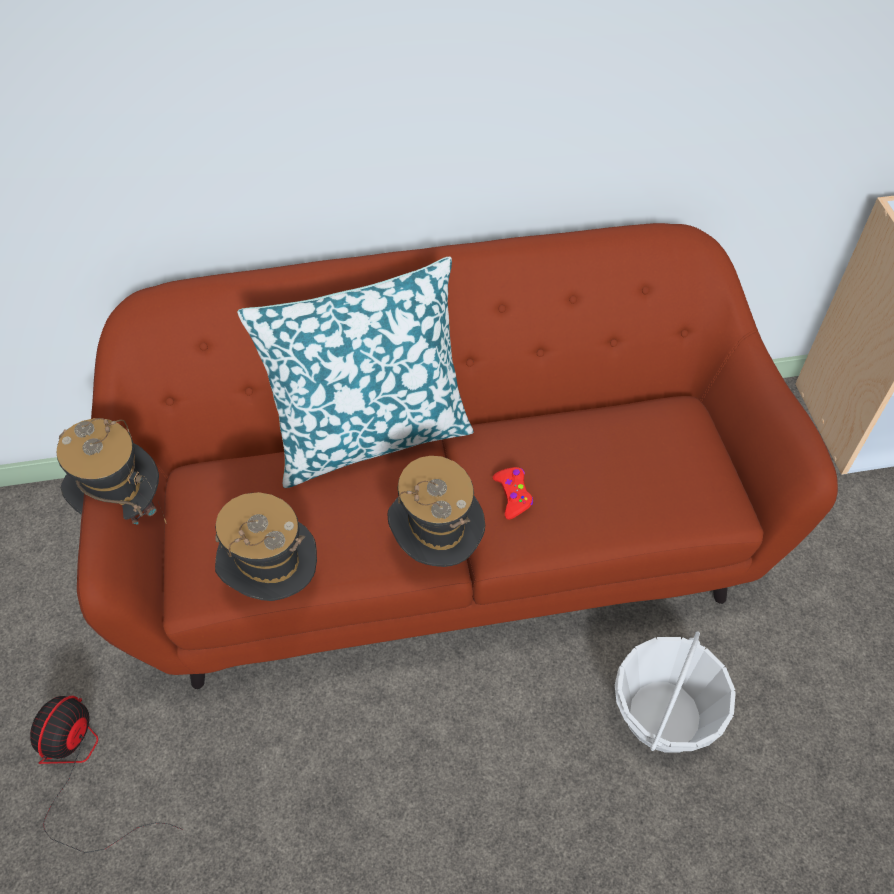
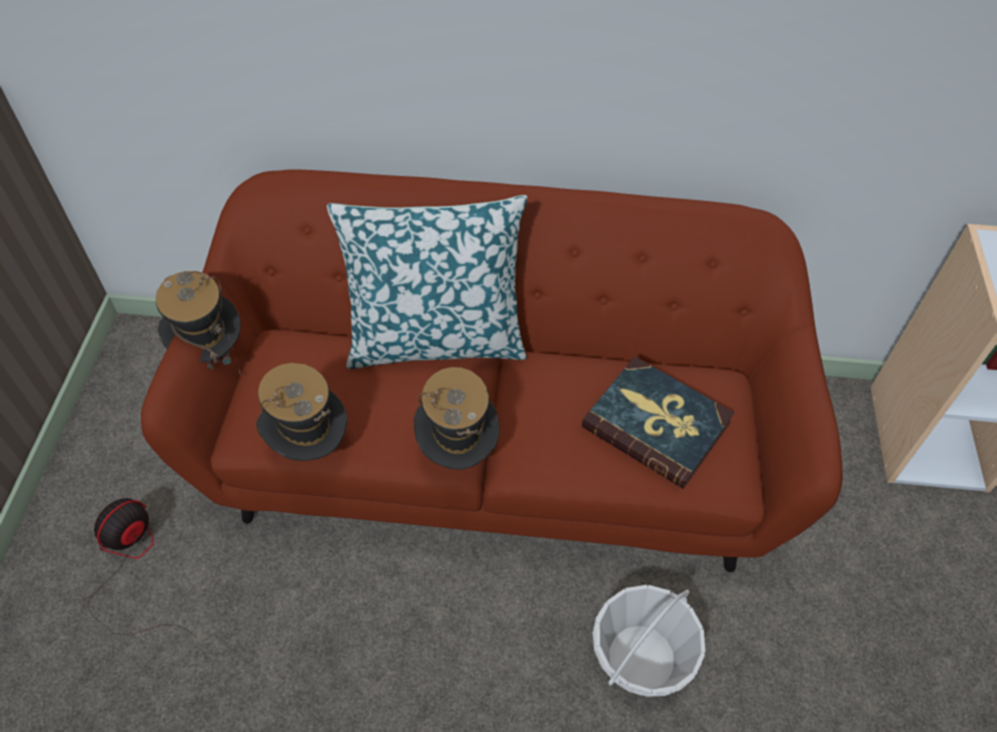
camera: 15 degrees right, 0 degrees up
red game controller [493,467,533,520] -> none
none -> book [582,356,734,489]

